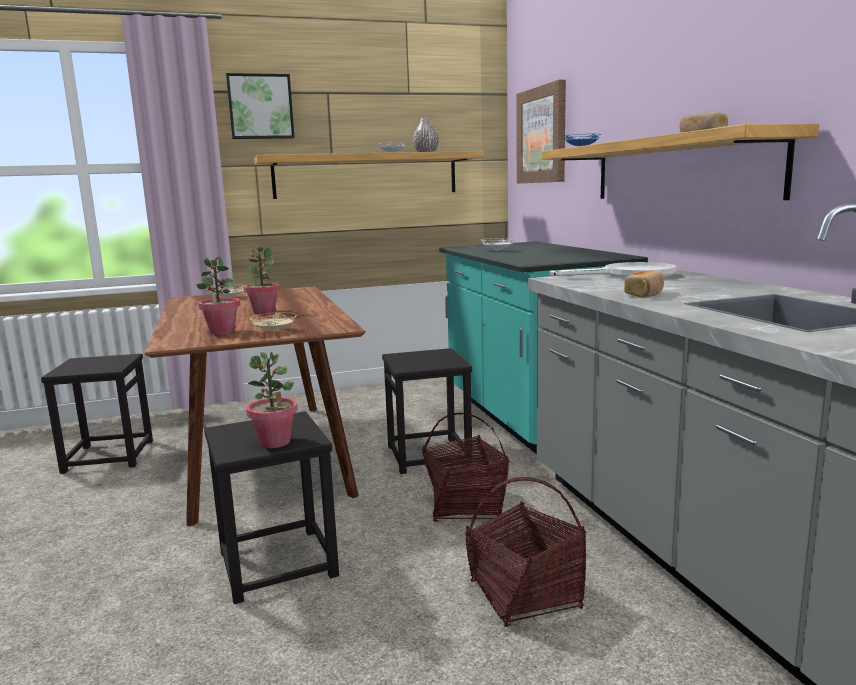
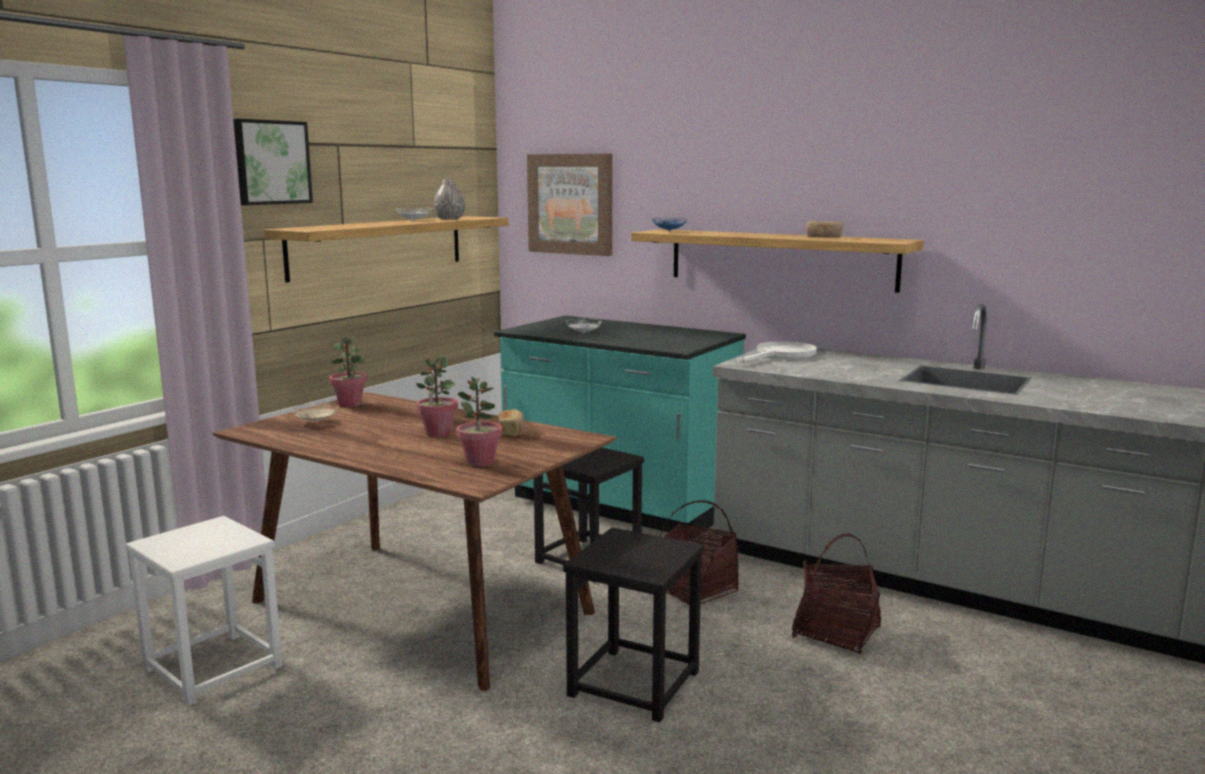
camera: 40 degrees left, 0 degrees up
black stool [41,354,153,474] -> white stool [126,516,283,706]
potted plant [246,352,297,448] -> potted plant moved to [329,337,367,407]
beige plate [250,312,296,332] -> none
bread [624,270,664,298] -> bread moved to [499,409,525,437]

